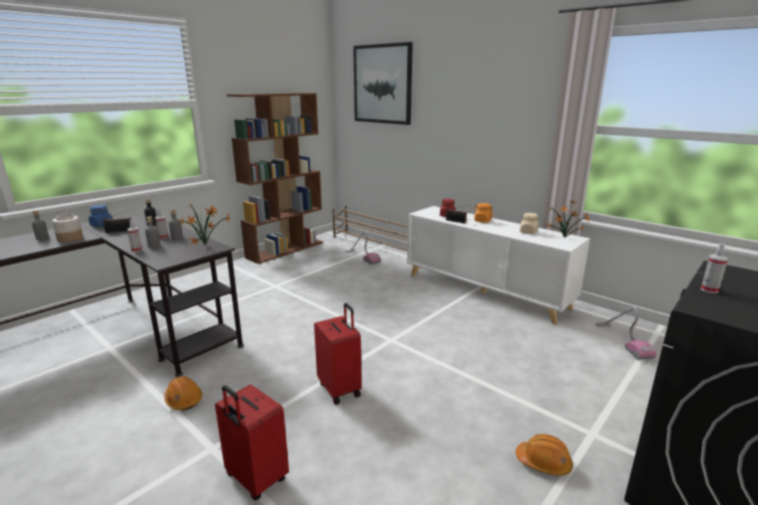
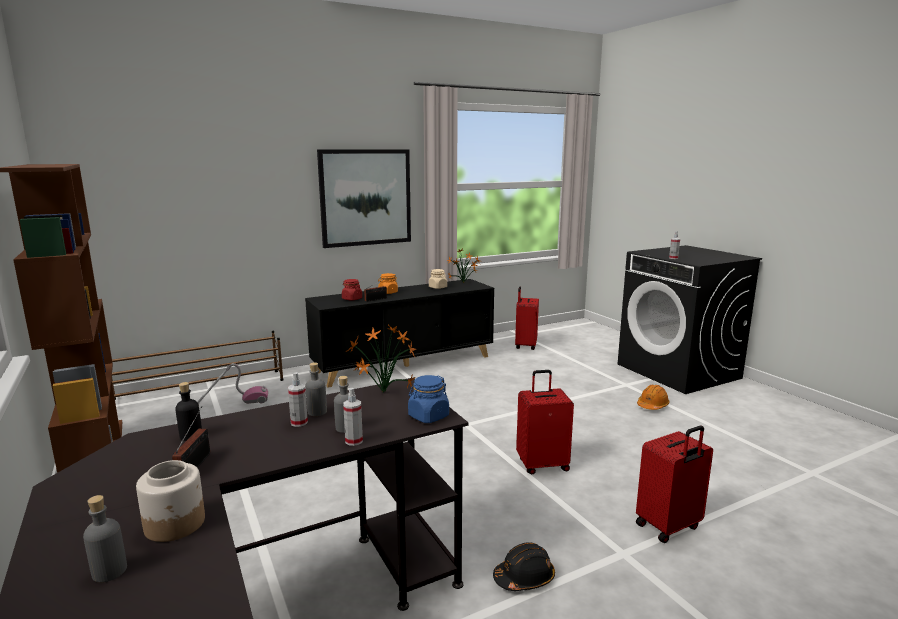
camera: 70 degrees left, 5 degrees down
blue jar [89,205,113,227] -> blue jar moved to [408,375,449,423]
orange hard hat [164,376,203,410] -> black hard hat [493,542,555,591]
picture [353,42,413,125] -> picture moved to [317,149,411,248]
white cabinet [407,206,590,325] -> black cabinet [305,279,494,388]
vacuum cleaner [595,307,656,360] -> red suitcase [515,287,539,350]

